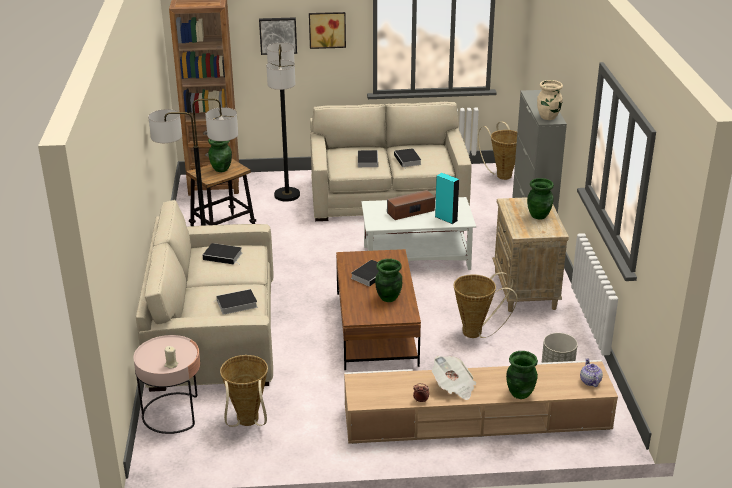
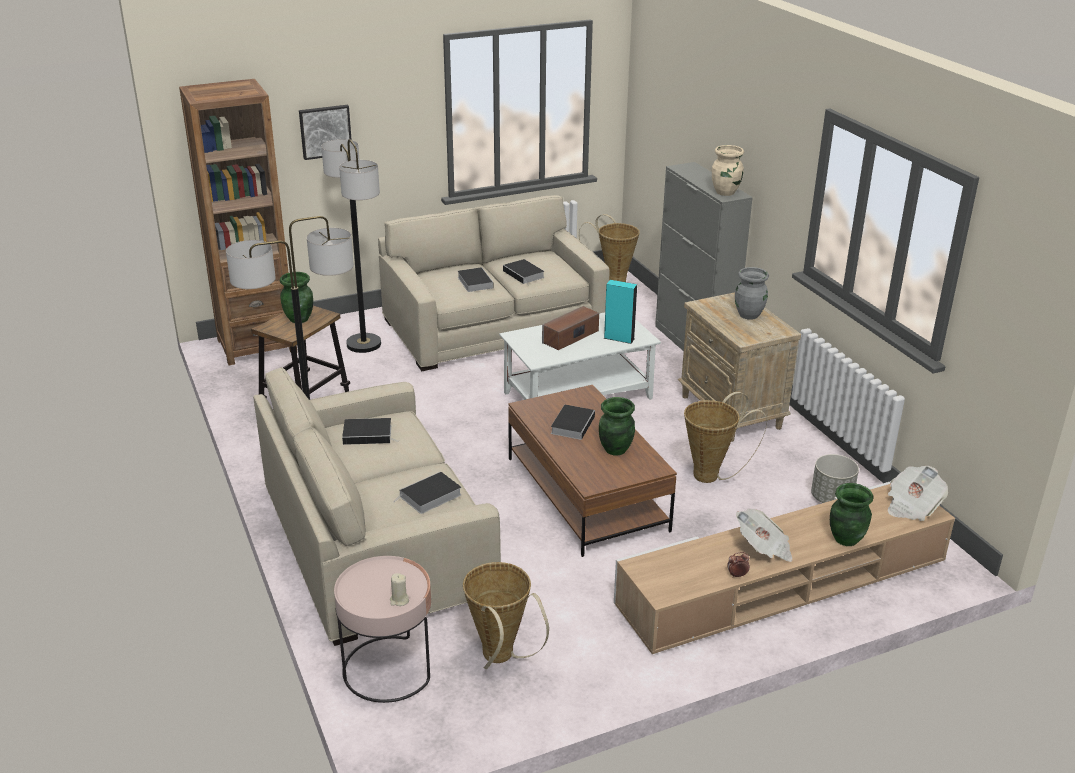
camera: 20 degrees left, 0 degrees up
picture [309,12,346,49] -> none
green vase [527,178,554,219] -> grey vase [735,267,769,320]
teapot [580,358,603,387] -> newspaper [888,466,948,521]

